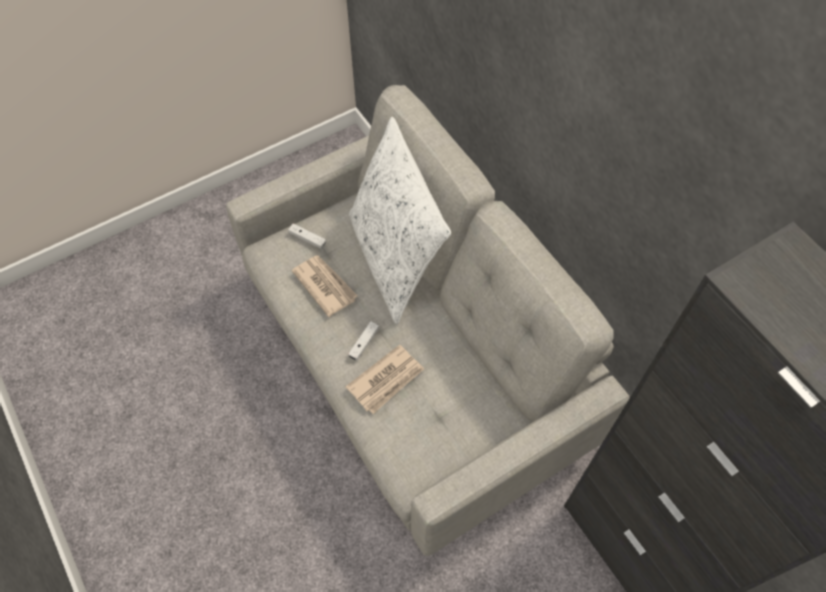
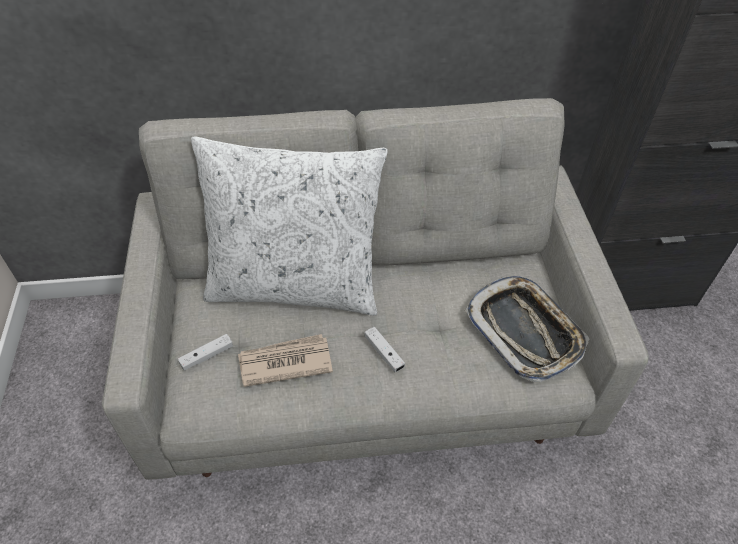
camera: 65 degrees left, 10 degrees down
newspaper [345,345,424,414] -> none
none -> tray [465,276,589,382]

